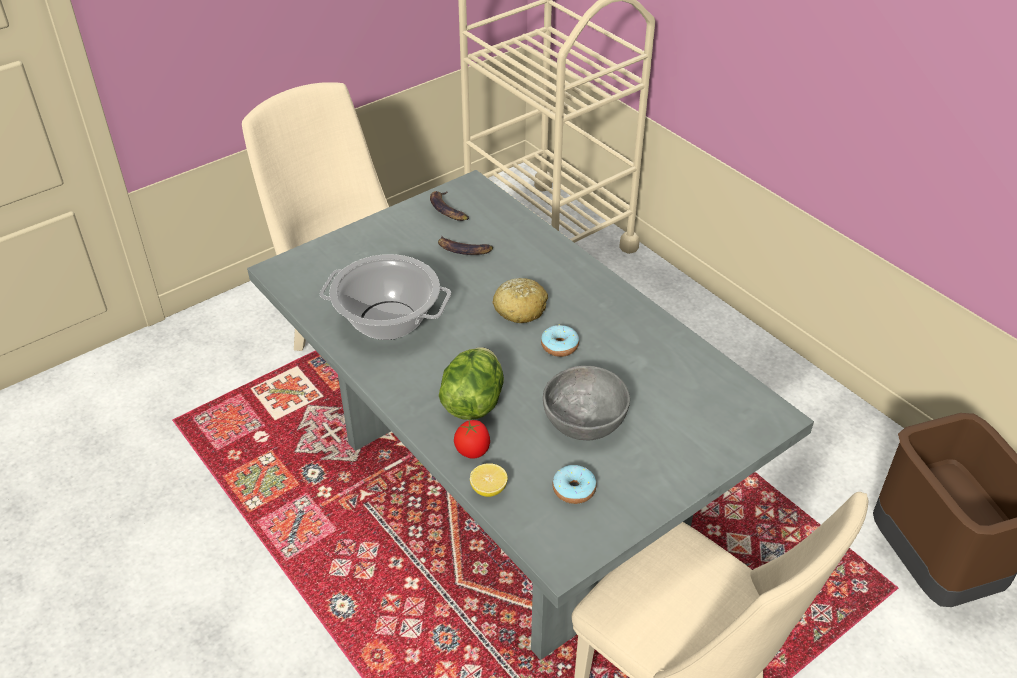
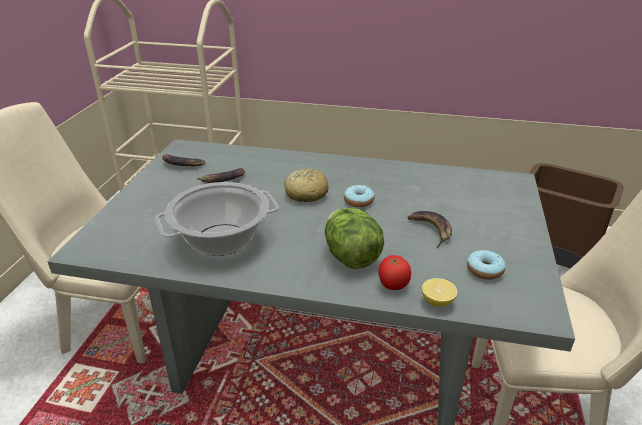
camera: 40 degrees left, 10 degrees down
grey bowl [543,366,630,440] -> banana [408,211,452,248]

